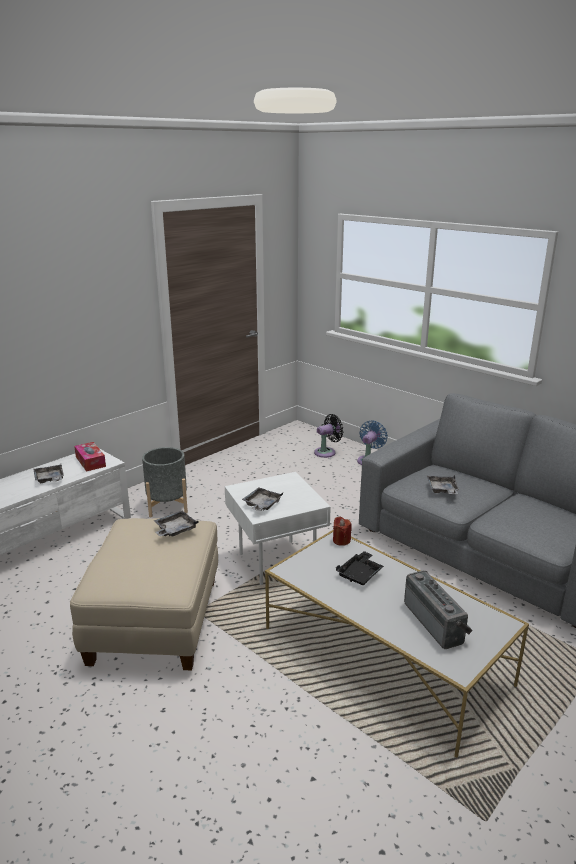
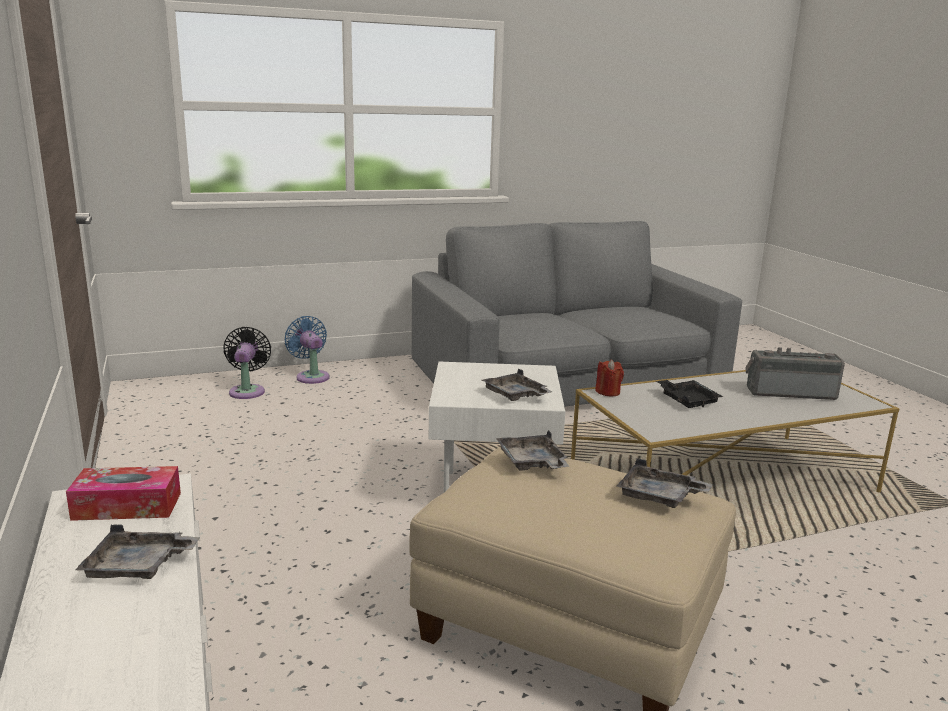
camera: 65 degrees left, 5 degrees down
grey planter [142,447,188,517] -> none
grey tray [427,475,459,494] -> grey tray moved to [617,459,713,508]

